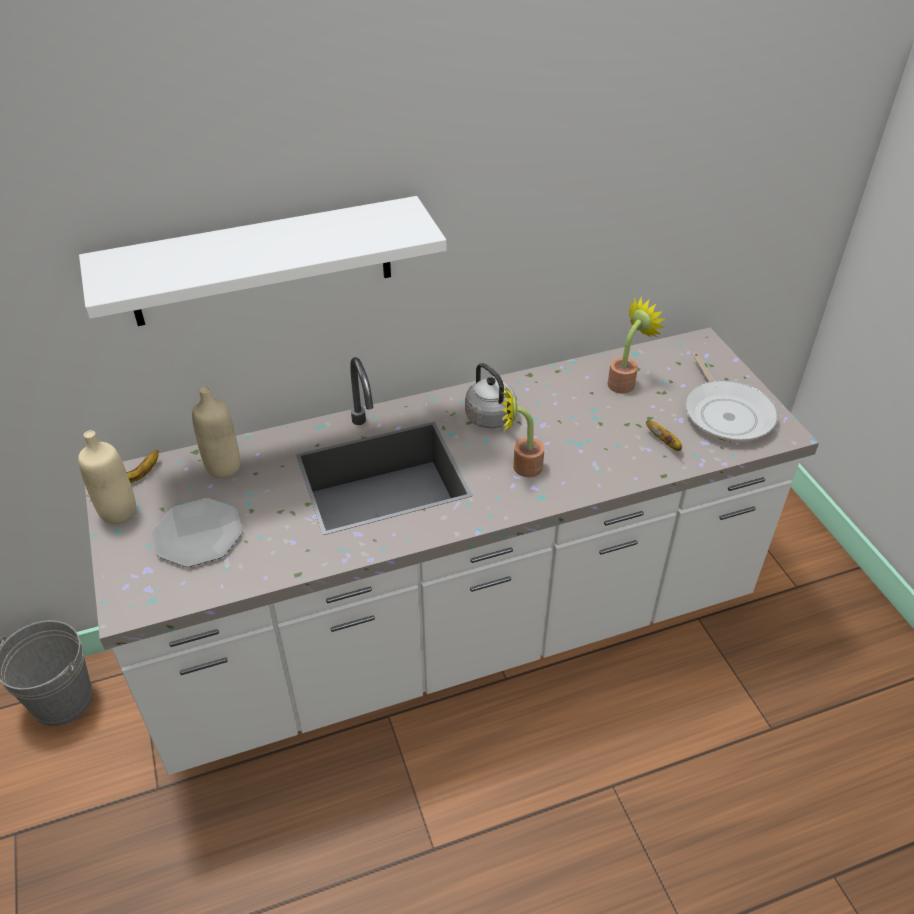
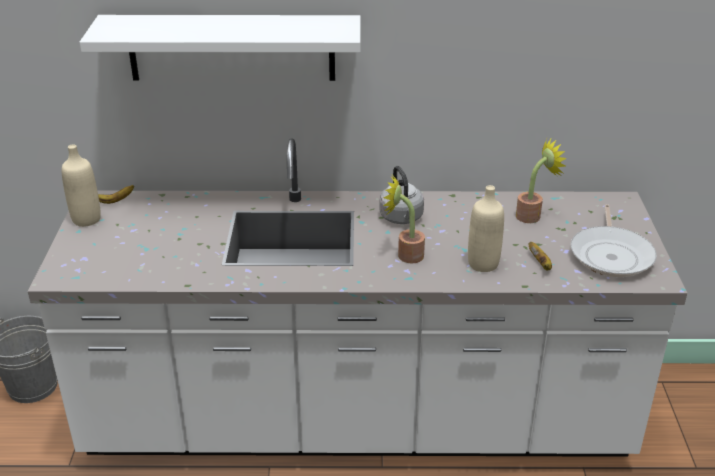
camera: 20 degrees right, 10 degrees down
plate [152,498,243,567] -> none
beige bottle [192,386,240,478] -> beige bottle moved to [468,185,504,272]

